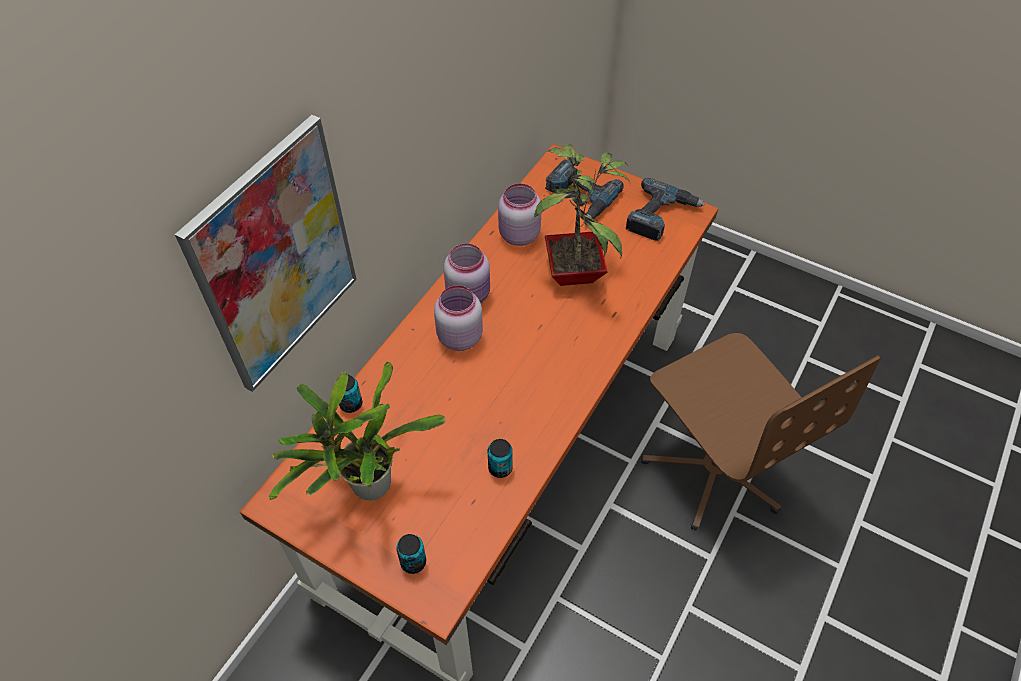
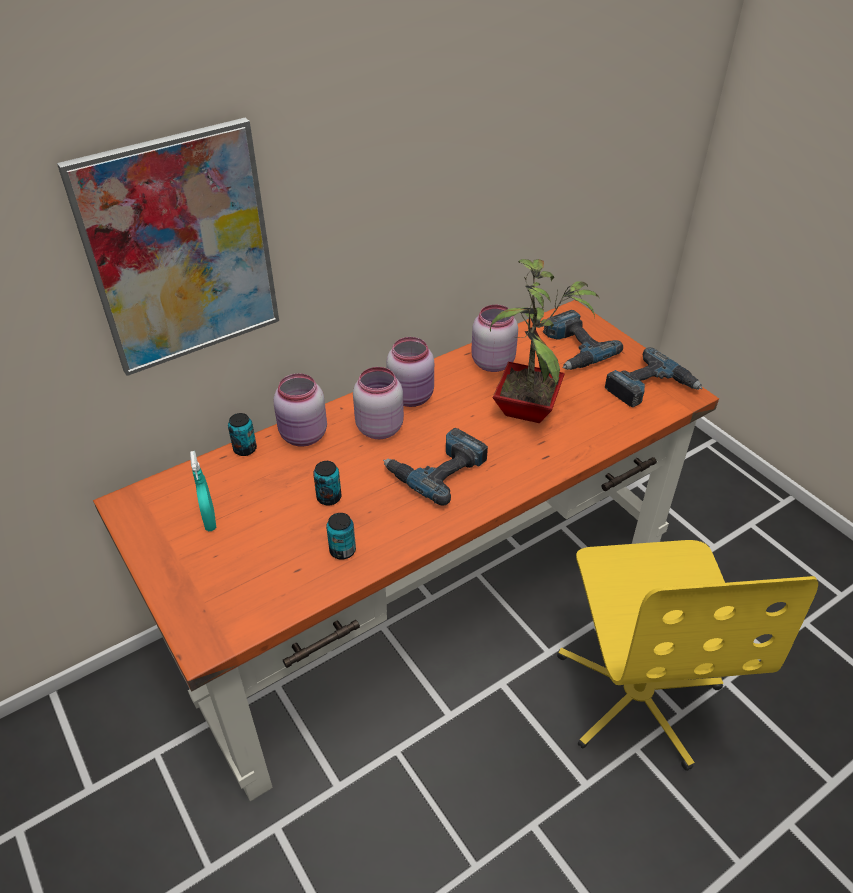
camera: 25 degrees right, 10 degrees down
potted plant [269,362,446,501] -> turquoise spray bottle [190,451,216,531]
can [396,534,426,574] -> can moved to [313,461,341,506]
brown office chair [641,333,881,531] -> yellow office chair [557,540,818,771]
none -> pink jar [273,373,327,447]
none -> power drill [383,428,488,506]

